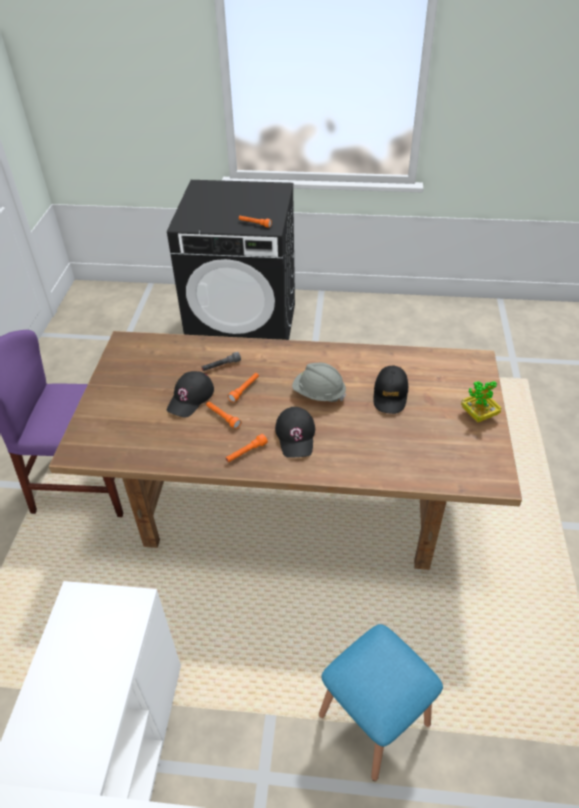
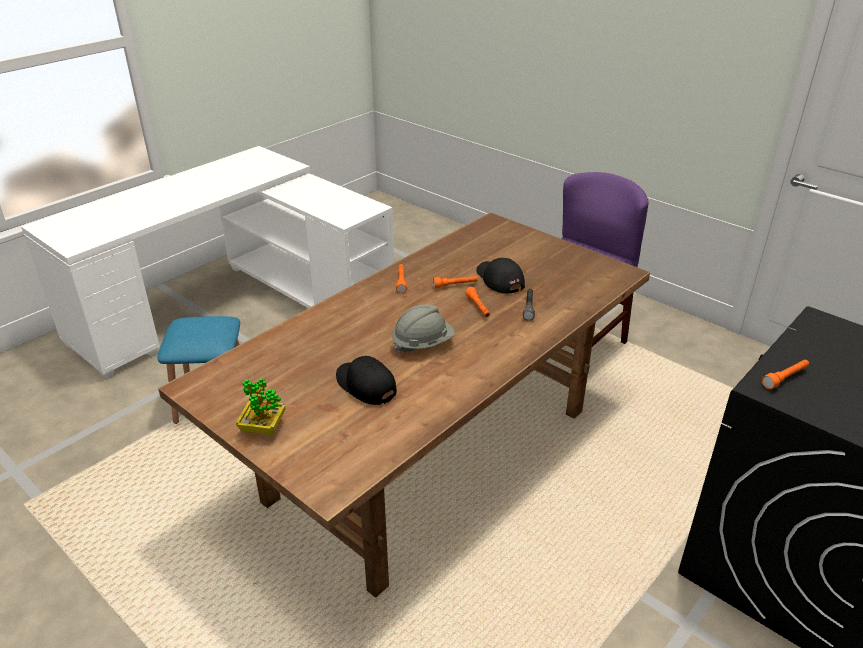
camera: 125 degrees right, 10 degrees down
black cap [275,407,315,458] -> none

